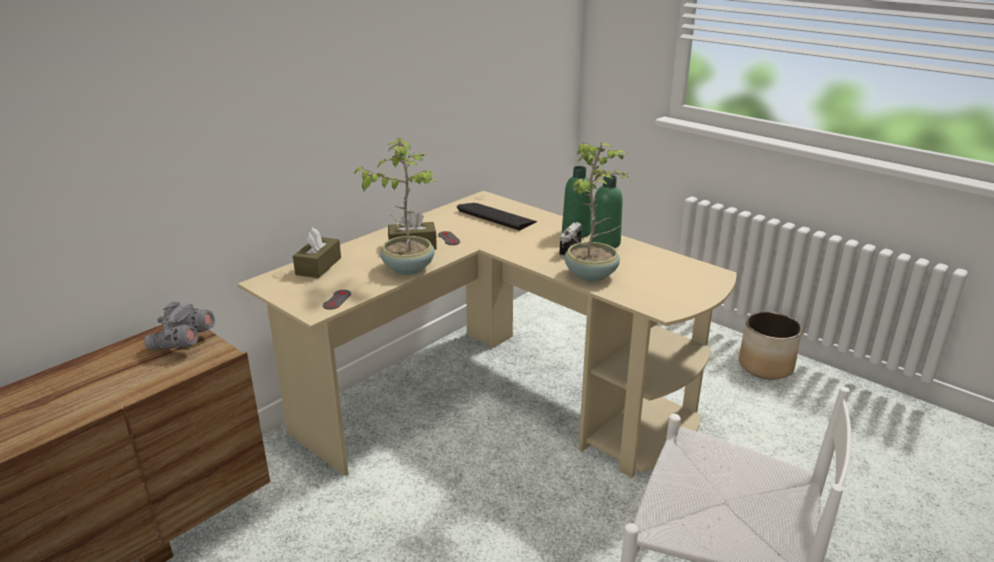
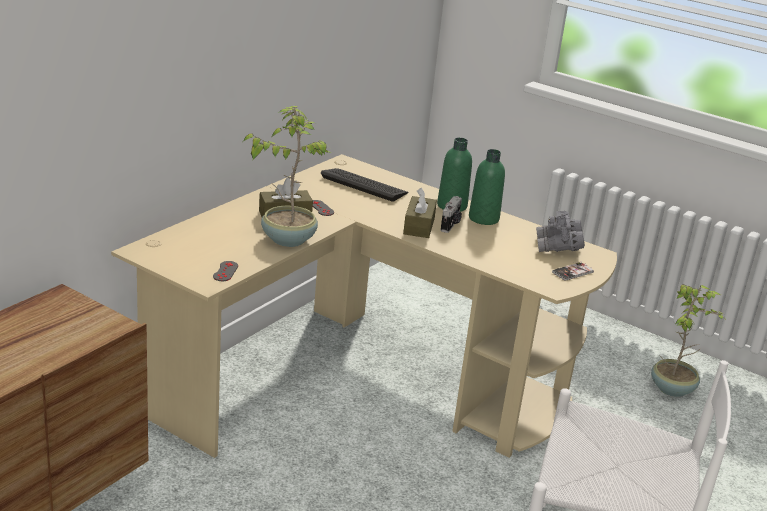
camera: 10 degrees left, 0 degrees up
grey binoculars [144,302,215,350] -> grey binoculars moved to [536,211,585,252]
brown tissue box [293,228,341,278] -> brown tissue box moved to [403,187,437,238]
potted plant [564,143,631,282] -> potted plant moved to [651,284,726,397]
planter [739,312,802,379] -> none
none -> phone [552,261,594,280]

